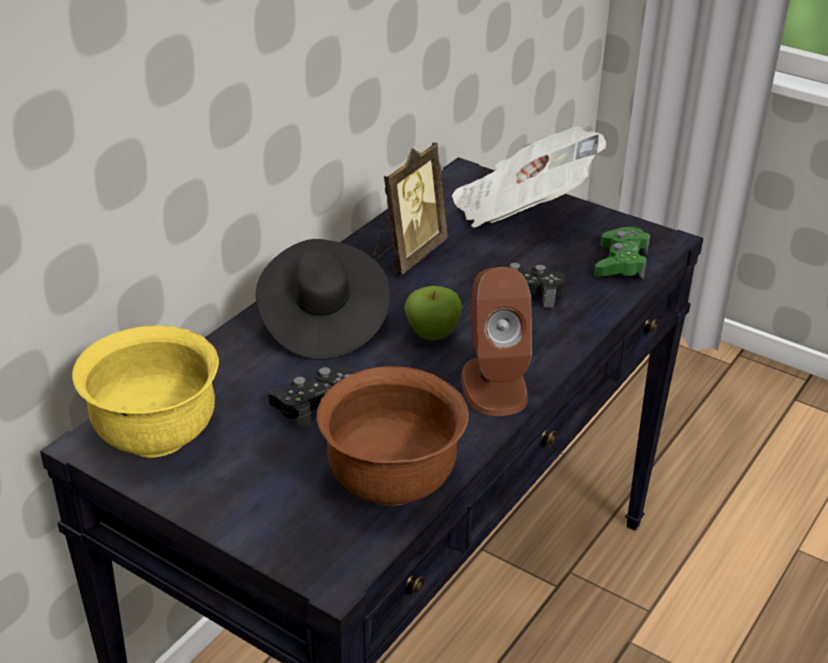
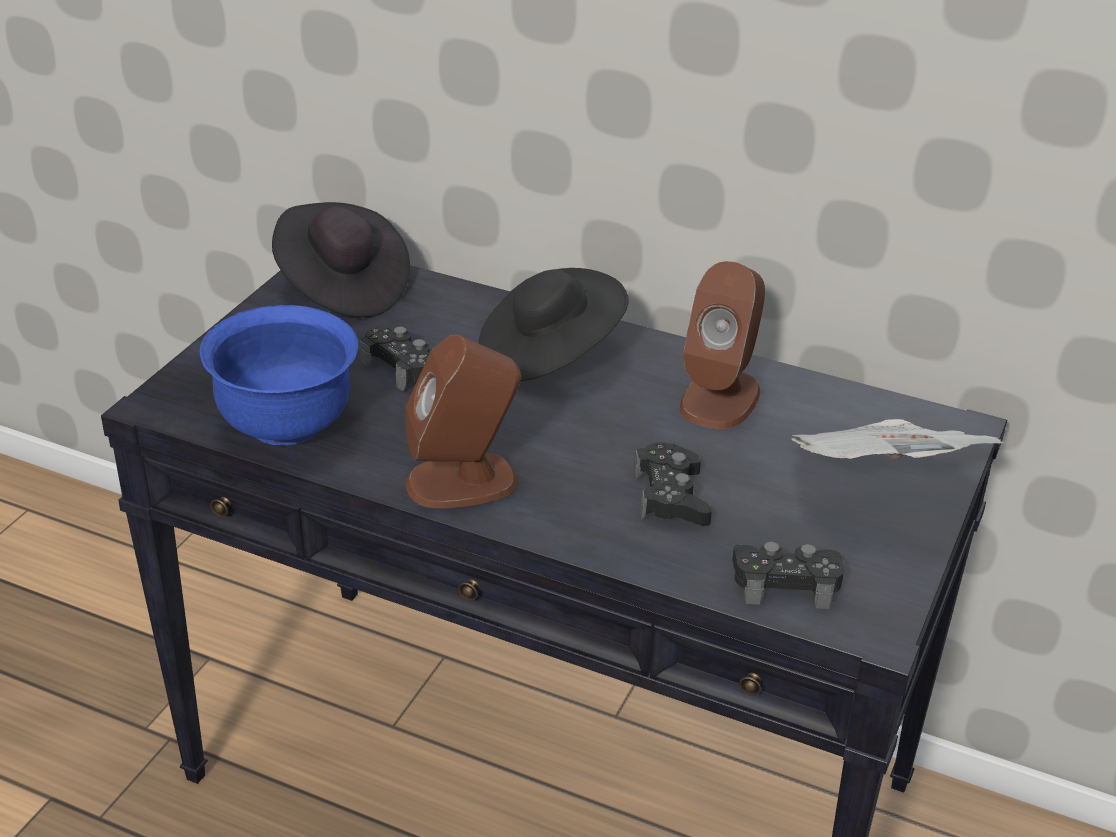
camera: 80 degrees right, 0 degrees up
yellow bowl [72,325,219,458] -> black hat [272,202,410,317]
brown bowl [317,366,469,506] -> blue bowl [200,305,358,446]
picture frame [373,142,448,275] -> brown speaker [680,261,765,429]
apple [404,286,462,341] -> none
green game controller [594,227,650,280] -> black game controller [732,542,844,609]

